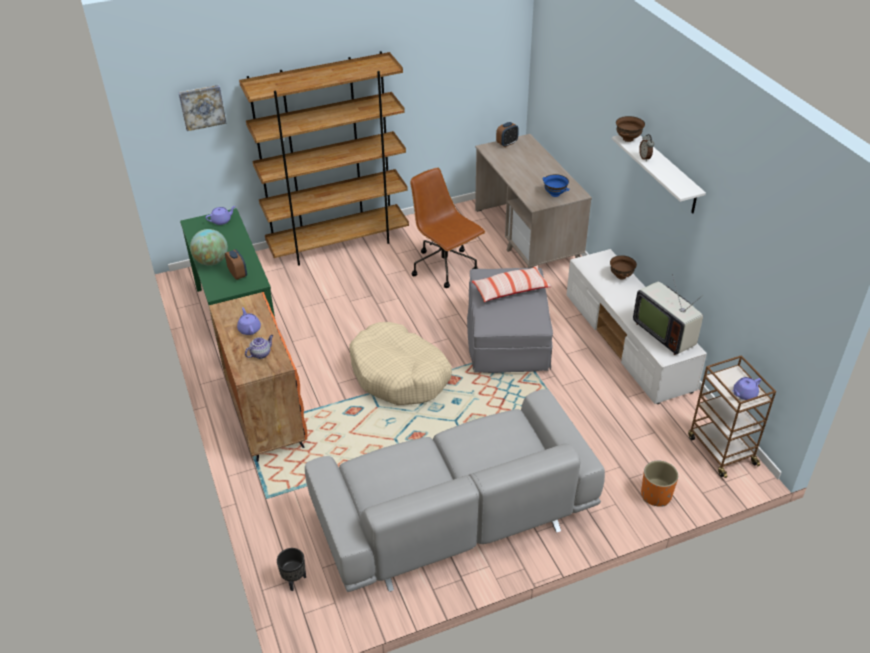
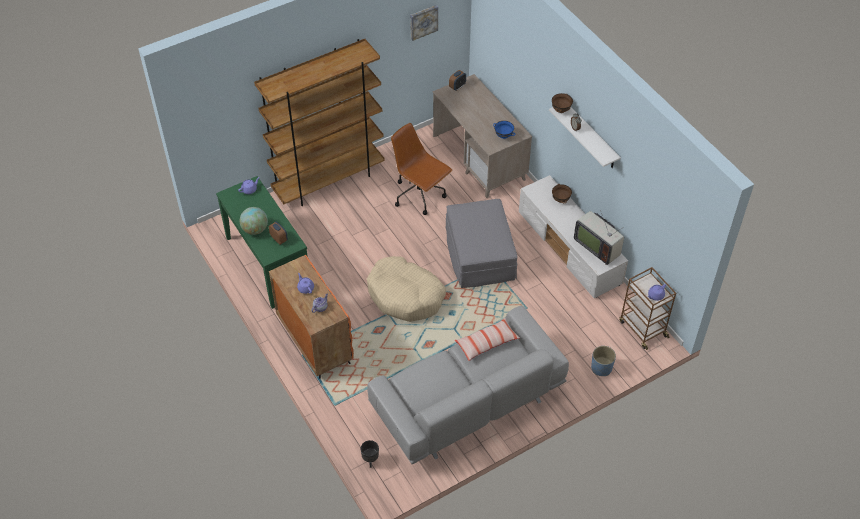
camera: 10 degrees left, 10 degrees up
picture [178,85,226,131] -> picture moved to [410,5,438,41]
pillow [471,266,551,302] -> pillow moved to [455,318,520,361]
orange planter [641,461,678,507] -> blue planter [591,346,616,376]

